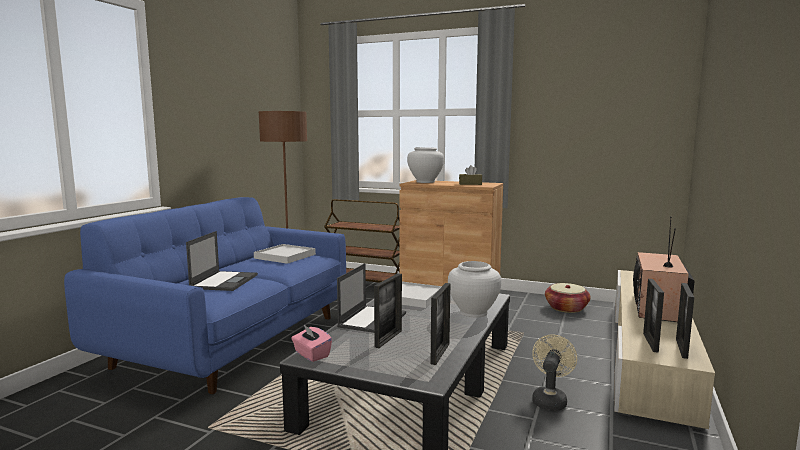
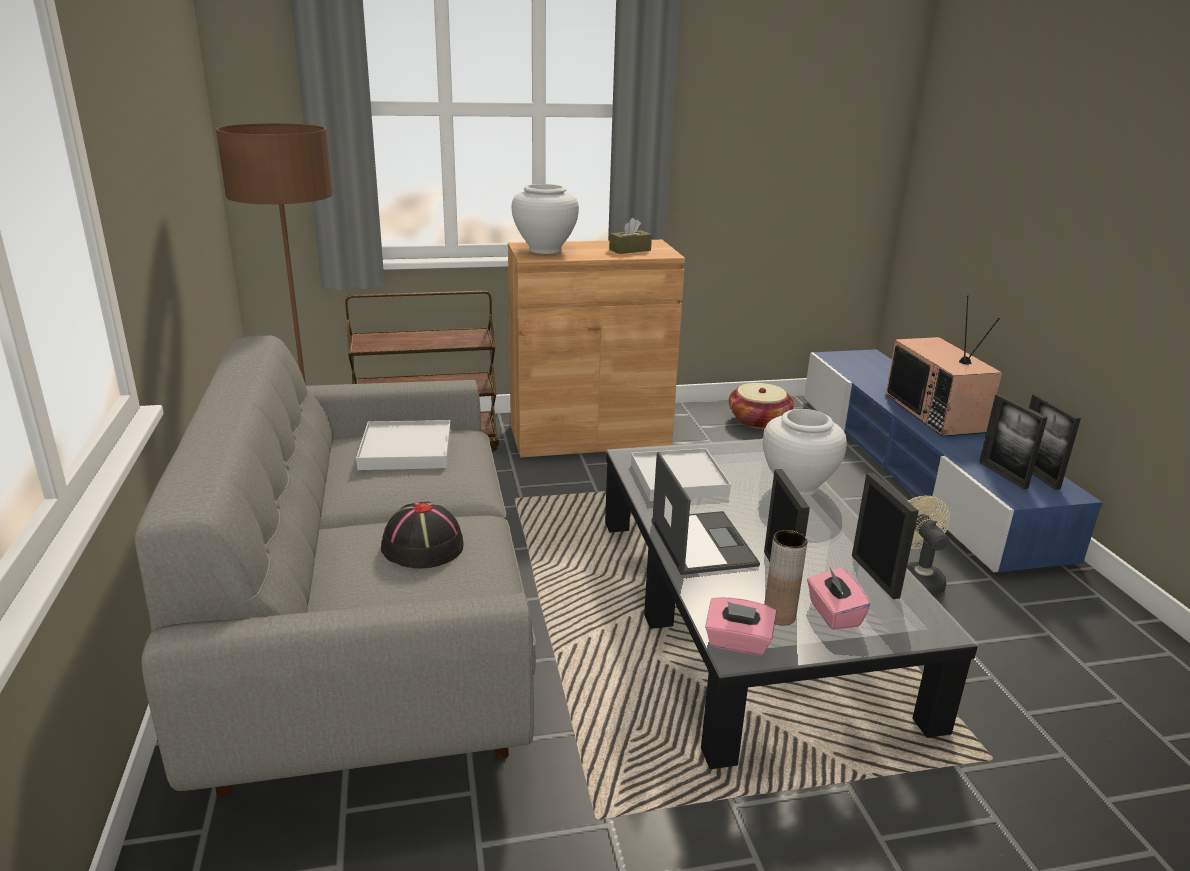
camera: 35 degrees left, 15 degrees up
blue sofa [64,197,346,394] -> grey sofa [135,336,536,797]
laptop [186,231,258,291] -> black hat [381,502,464,568]
beige tv stand [614,270,715,430] -> blue tv stand [804,349,1103,573]
none -> brown vase [764,530,808,626]
none -> pink tissue box [807,566,871,630]

